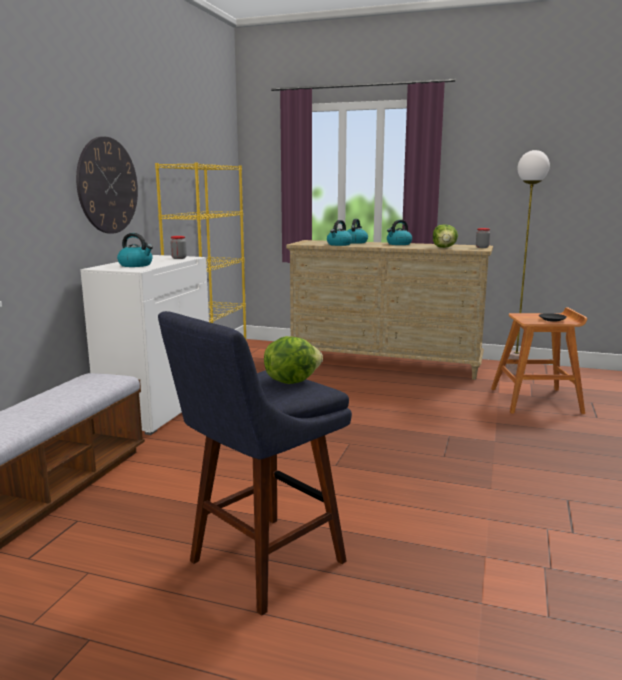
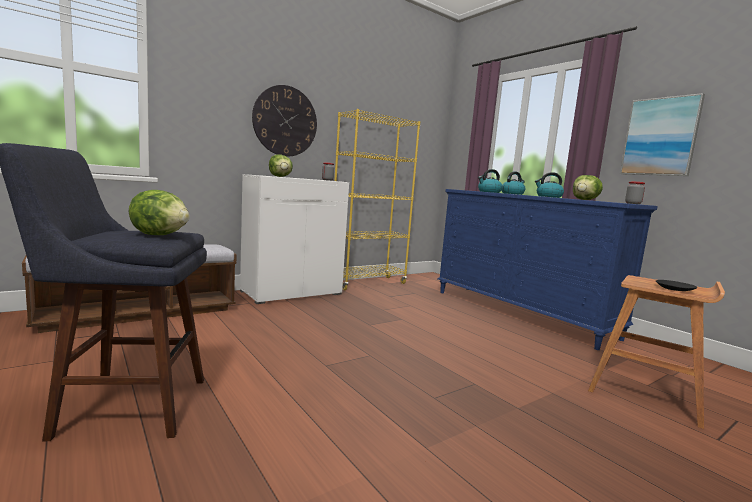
camera: 35 degrees right, 5 degrees down
kettle [117,233,153,267] -> lettuce [269,154,293,177]
beige dresser [286,240,493,380] -> blue dresser [438,189,658,350]
floor lamp [506,150,550,375] -> none
none -> picture [620,93,705,176]

